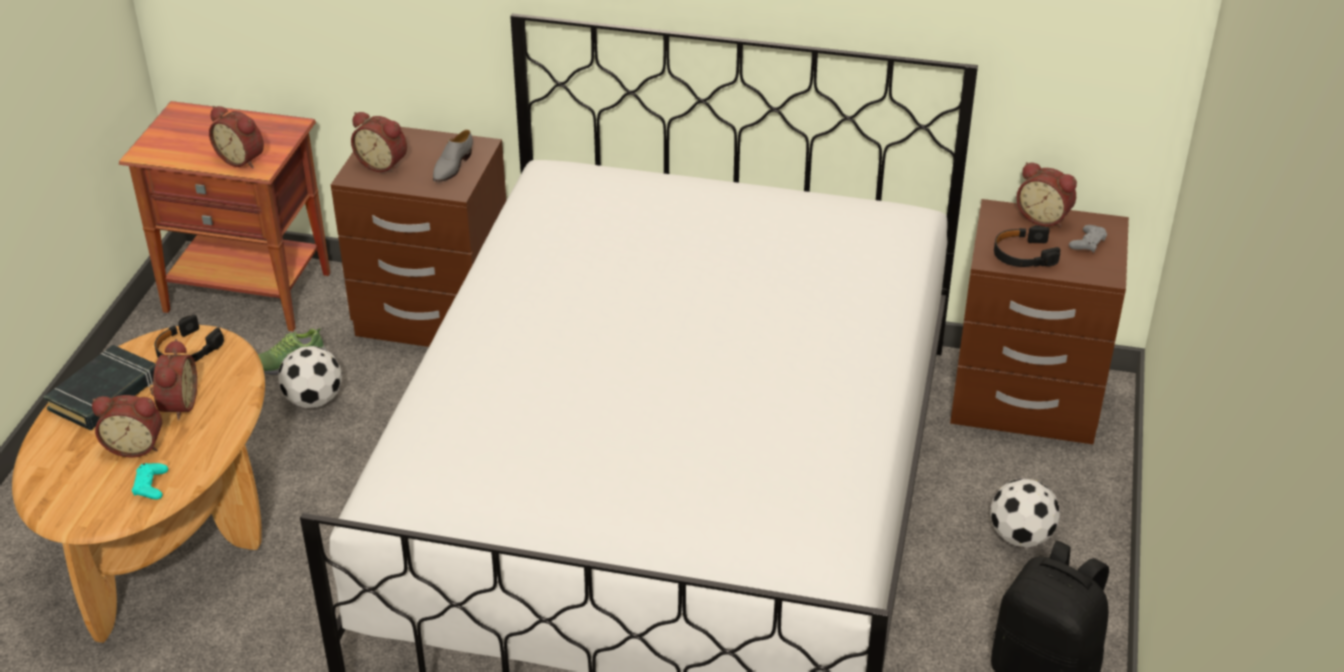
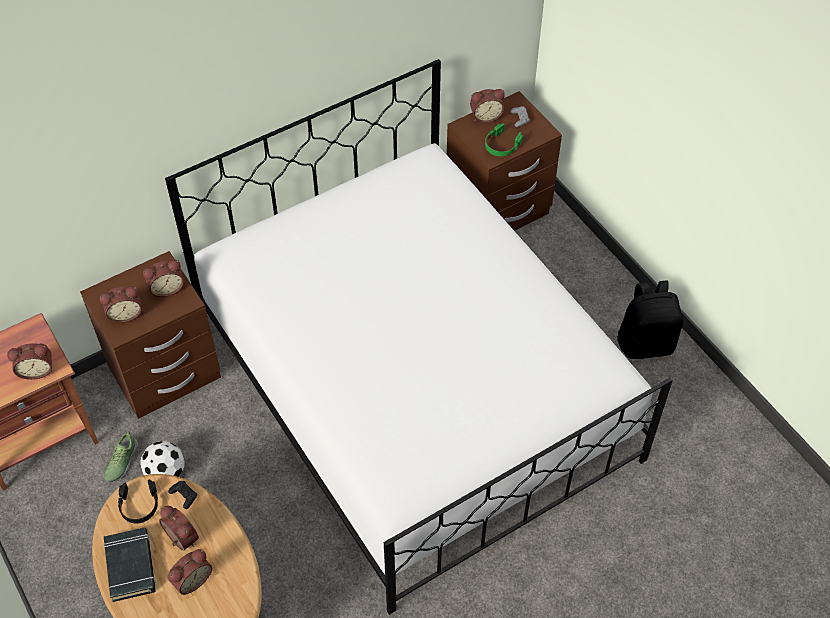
camera: 45 degrees left, 15 degrees up
turquoise game controller [132,463,168,500] -> none
grey shoe [433,130,473,182] -> alarm clock [143,260,184,297]
football [990,478,1060,547] -> none
black headphones [994,225,1060,267] -> green headphones [485,123,523,156]
none -> black game controller [168,481,197,509]

